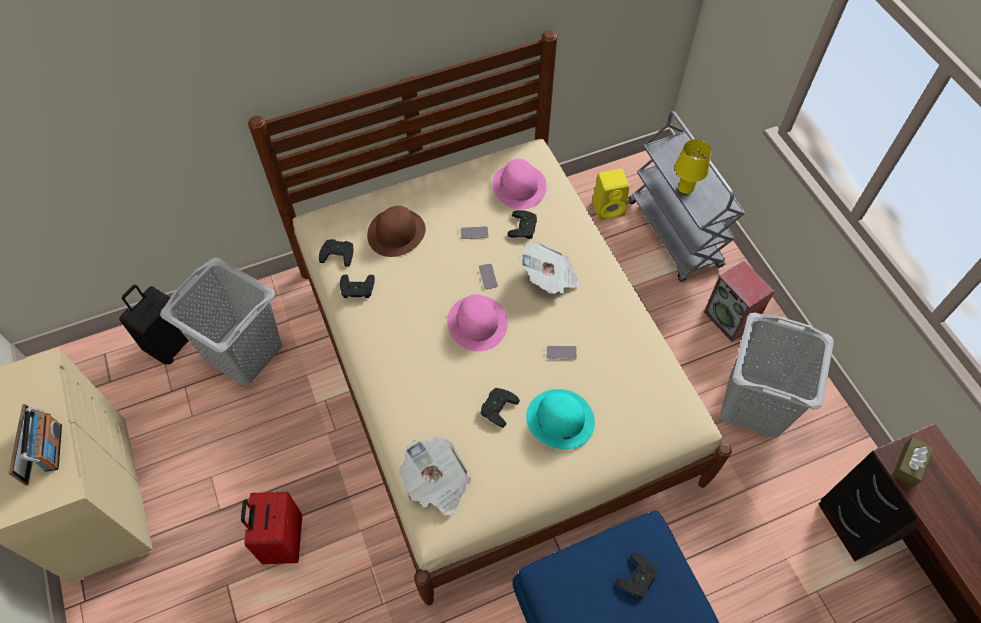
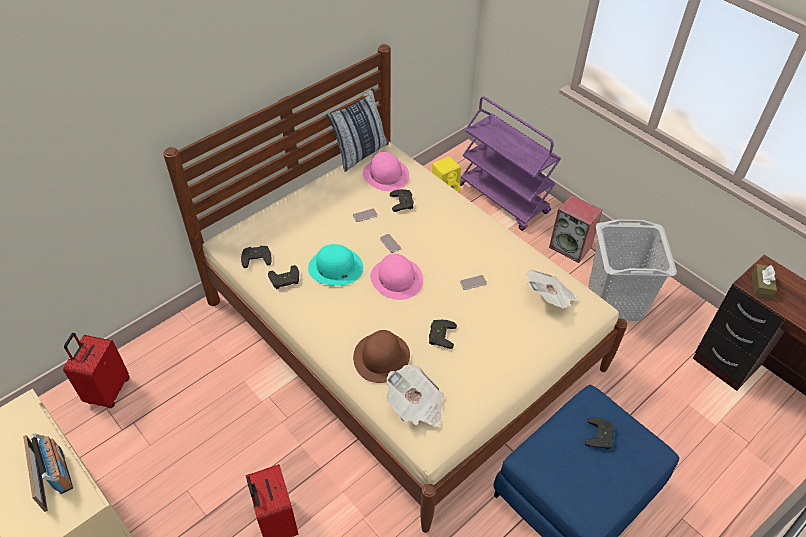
camera: 20 degrees left, 10 degrees down
black suitcase [119,284,189,365] -> red suitcase [63,333,130,408]
grey laundry basket [160,258,282,385] -> none
brown hat [367,206,426,257] -> brown hat moved to [353,330,410,383]
newspaper [519,242,581,294] -> newspaper moved to [526,270,578,309]
turquoise hat [526,389,595,449] -> turquoise hat moved to [308,244,363,286]
grey cart [629,111,745,282] -> purple cart [460,96,561,231]
yellow table lamp [675,139,711,195] -> none
none -> pillow [326,87,389,172]

